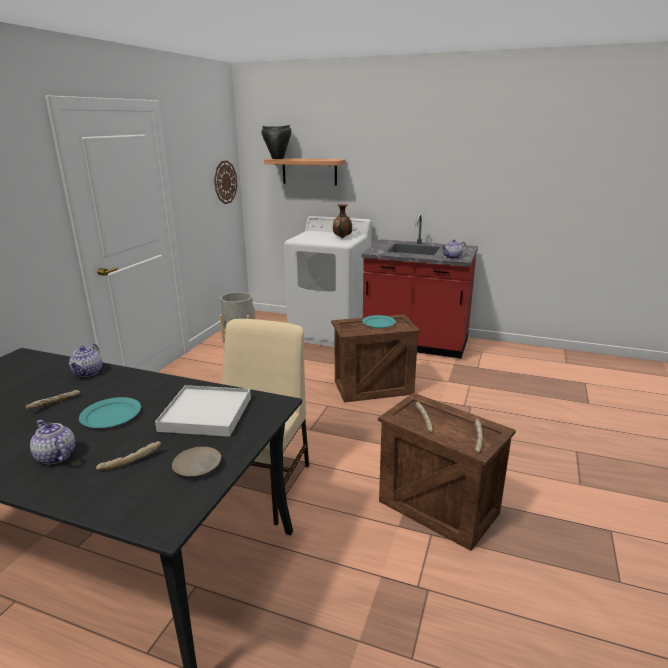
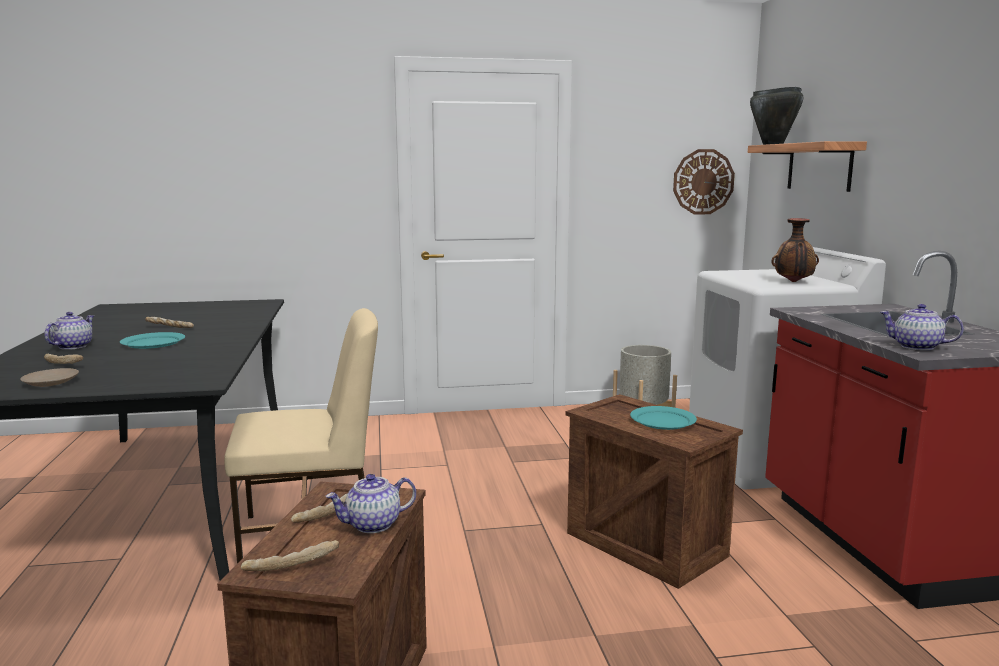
camera: 60 degrees right, 10 degrees down
teapot [69,344,102,377] -> teapot moved to [326,474,416,533]
white tray [155,385,251,437] -> none

